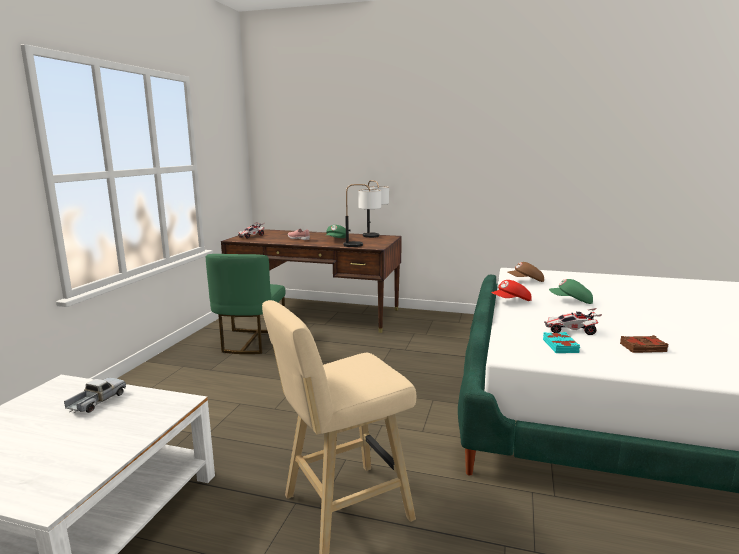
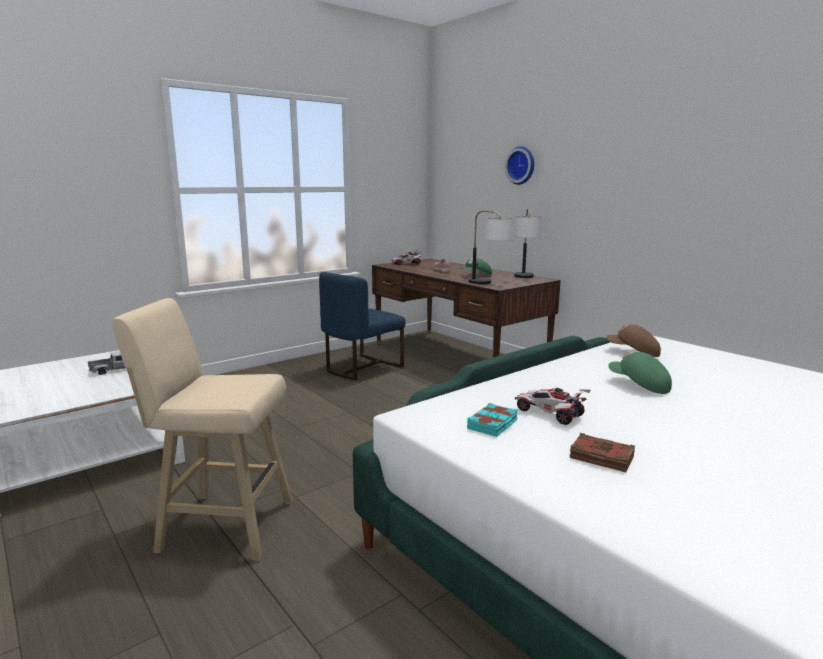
camera: 35 degrees right, 0 degrees up
green chair [206,254,286,354] -> blue chair [319,272,406,380]
red cap [491,280,532,301] -> none
none -> wall clock [505,146,534,185]

